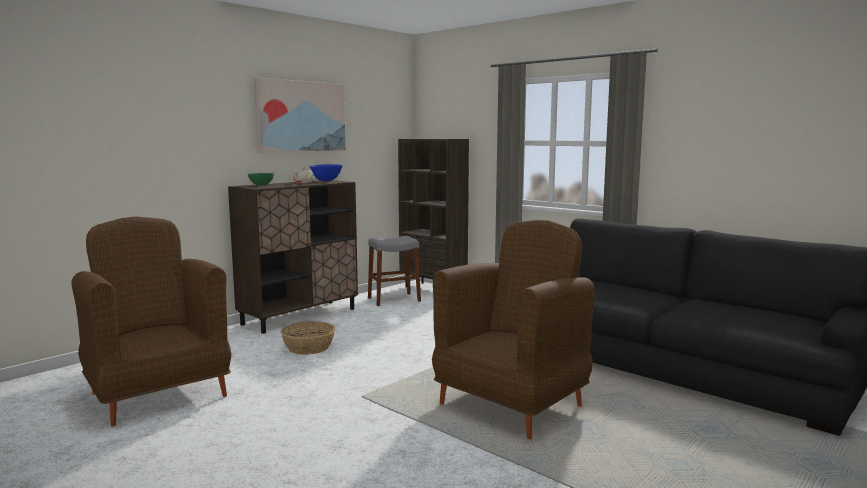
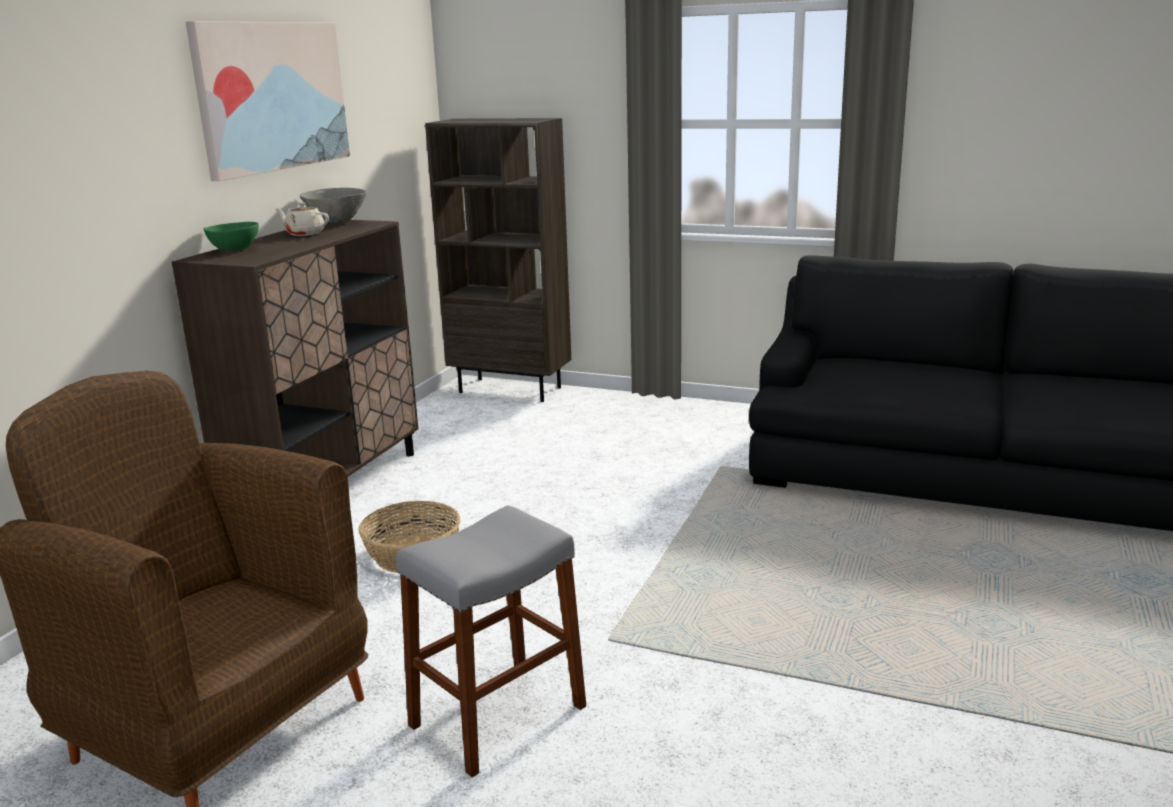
camera: 20 degrees left, 10 degrees up
blue bowl [309,164,343,181] -> grey bowl [300,188,367,224]
grey stool [368,236,421,306] -> grey stool moved to [396,505,586,777]
brown armchair [432,220,595,439] -> none

